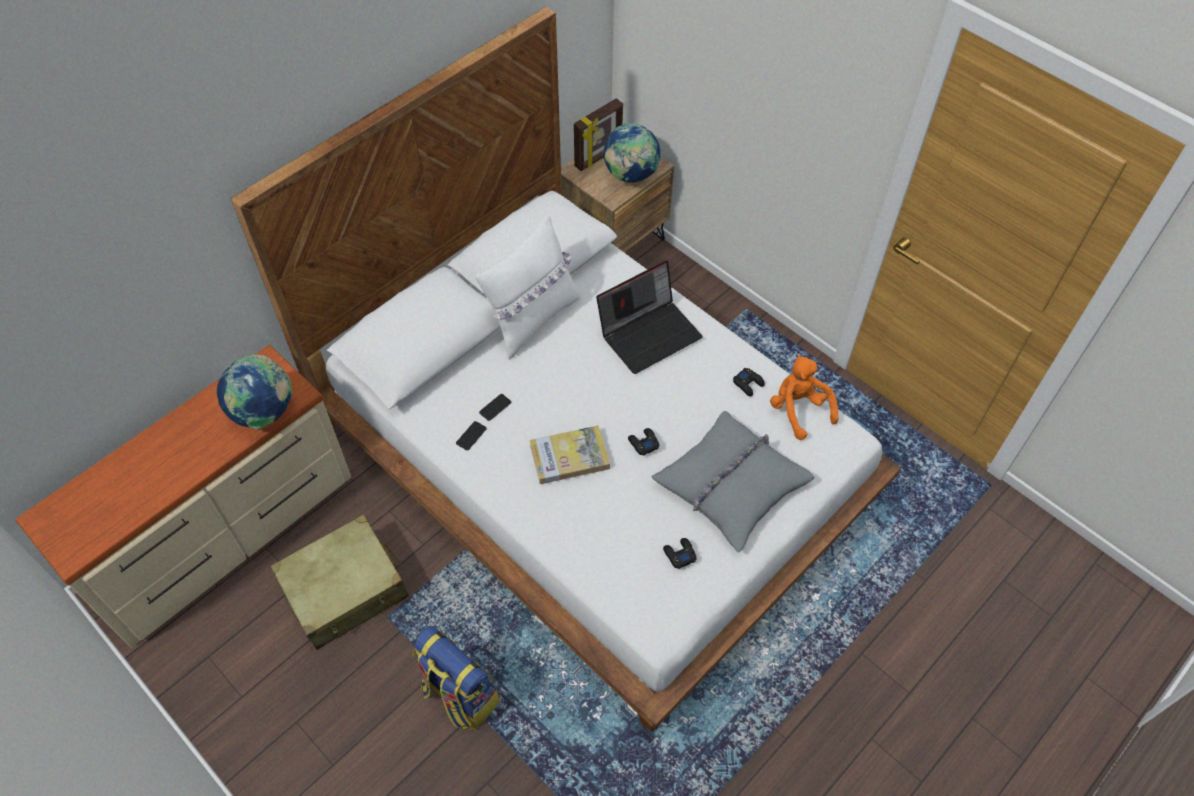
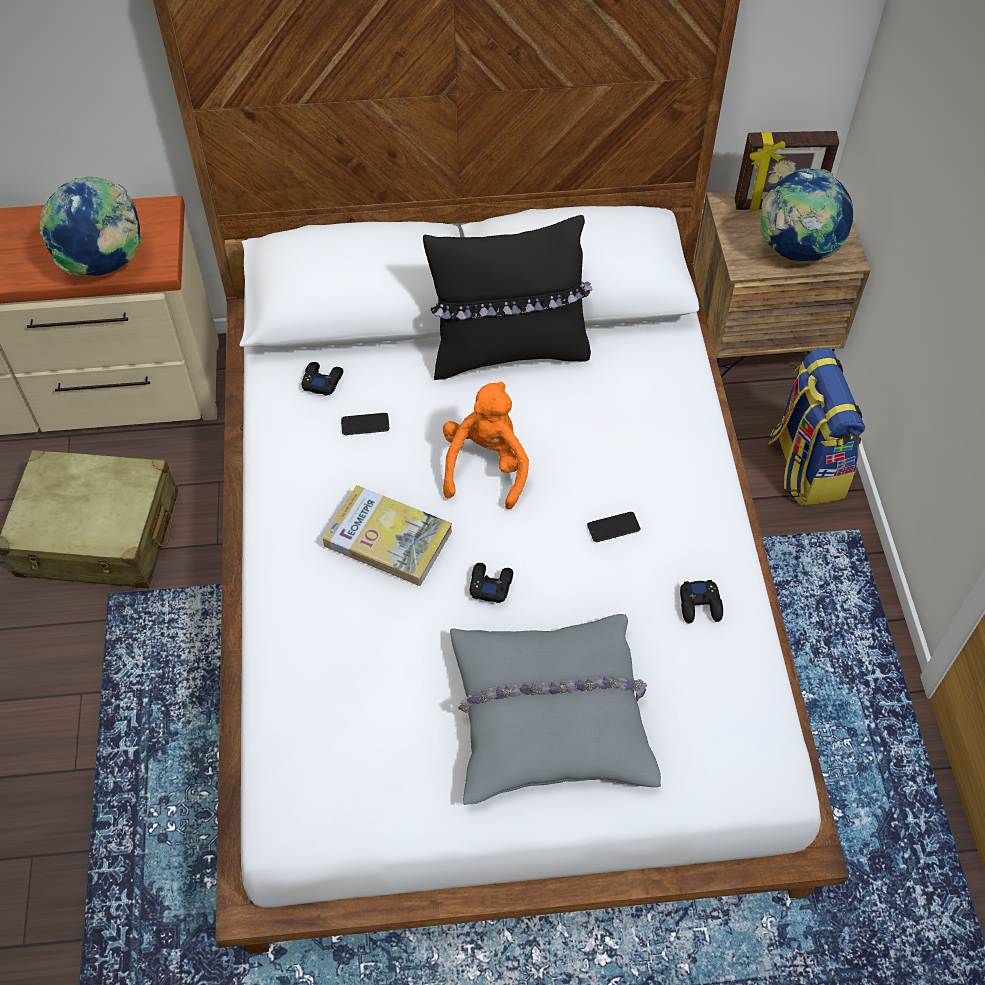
camera: 40 degrees right, 0 degrees up
backpack [413,626,500,730] -> backpack moved to [768,348,865,506]
phone [456,421,487,450] -> phone moved to [587,512,640,542]
white pillow [476,215,580,360] -> black pillow [423,215,592,380]
laptop [596,261,703,374] -> none
black game controller [663,538,697,569] -> black game controller moved to [302,362,343,396]
orange plush toy [770,355,839,440] -> orange plush toy moved to [443,381,529,510]

